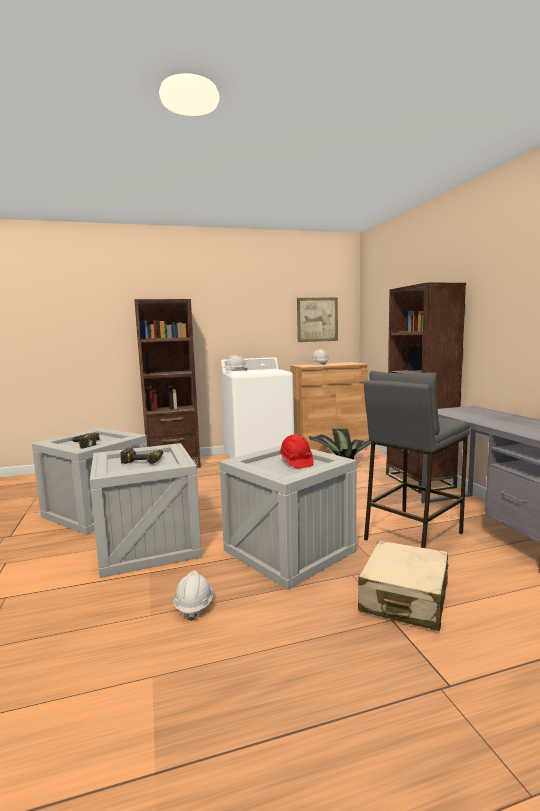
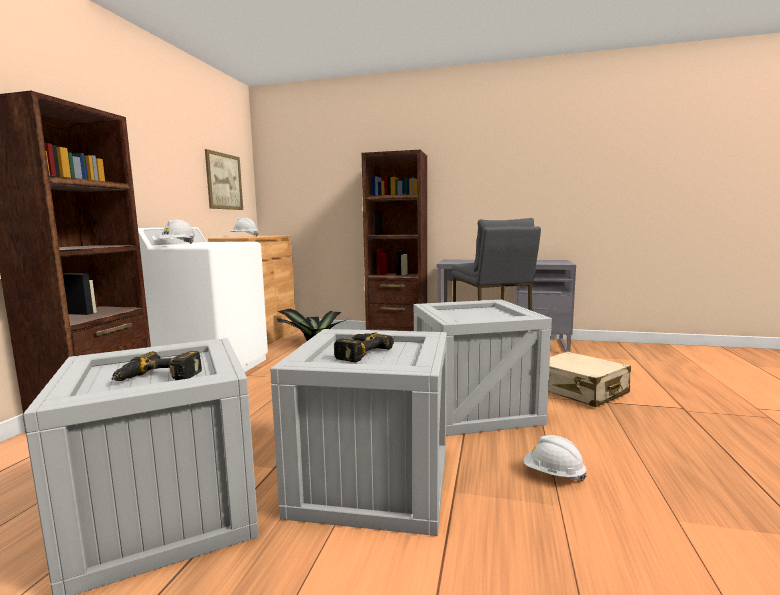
camera: 60 degrees left, 0 degrees up
red hard hat [280,434,314,468] -> none

